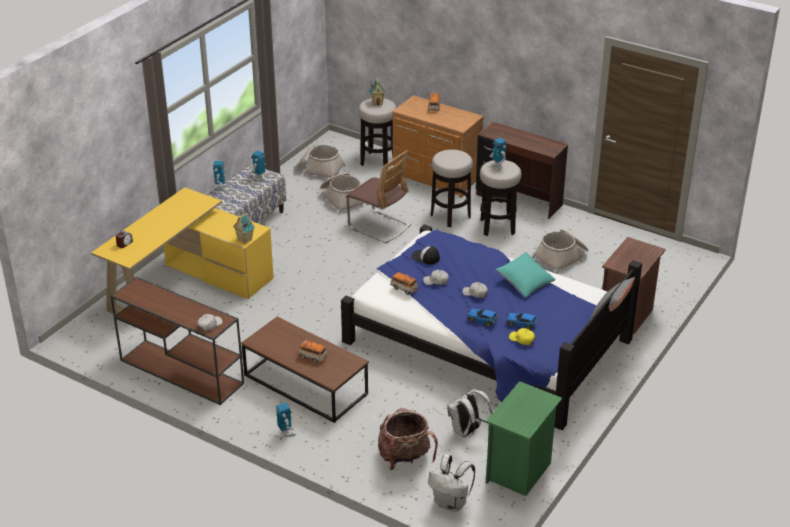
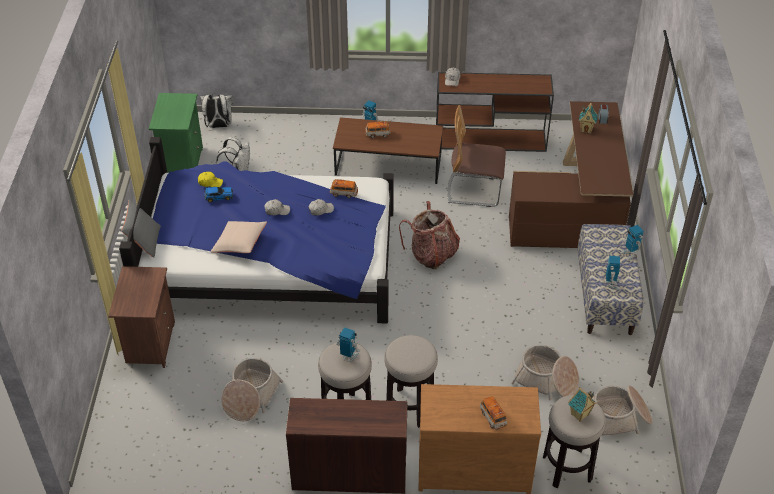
camera: 150 degrees right, 10 degrees up
yellow desk [91,187,274,315] -> brown desk [509,101,633,248]
toy house [233,213,255,244] -> toy house moved to [579,103,598,134]
chair [346,150,411,244] -> chair moved to [447,105,506,207]
backpack [378,408,438,470] -> backpack moved to [399,201,460,269]
cap [411,246,440,264] -> none
toy car [467,308,498,326] -> none
turquoise pillow [496,252,556,298] -> beige pillow [211,221,267,253]

